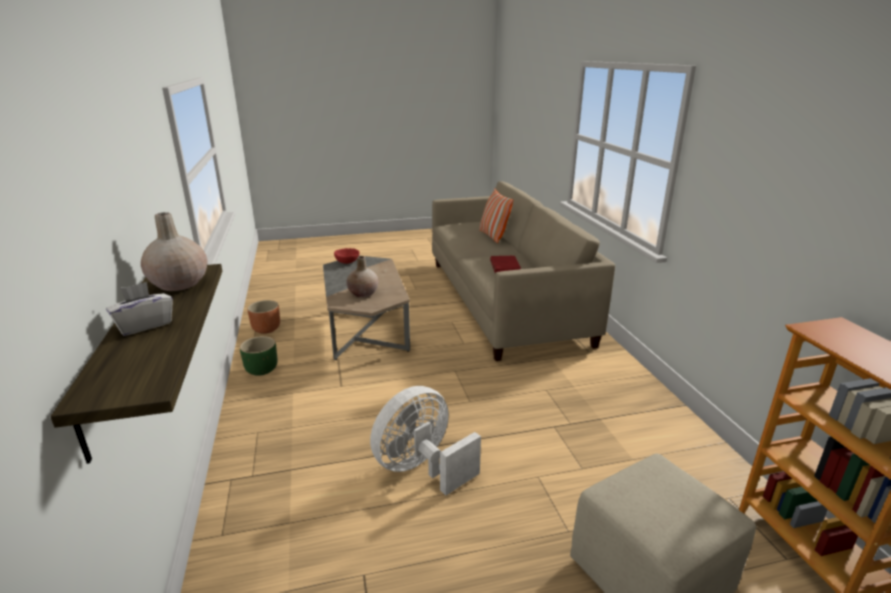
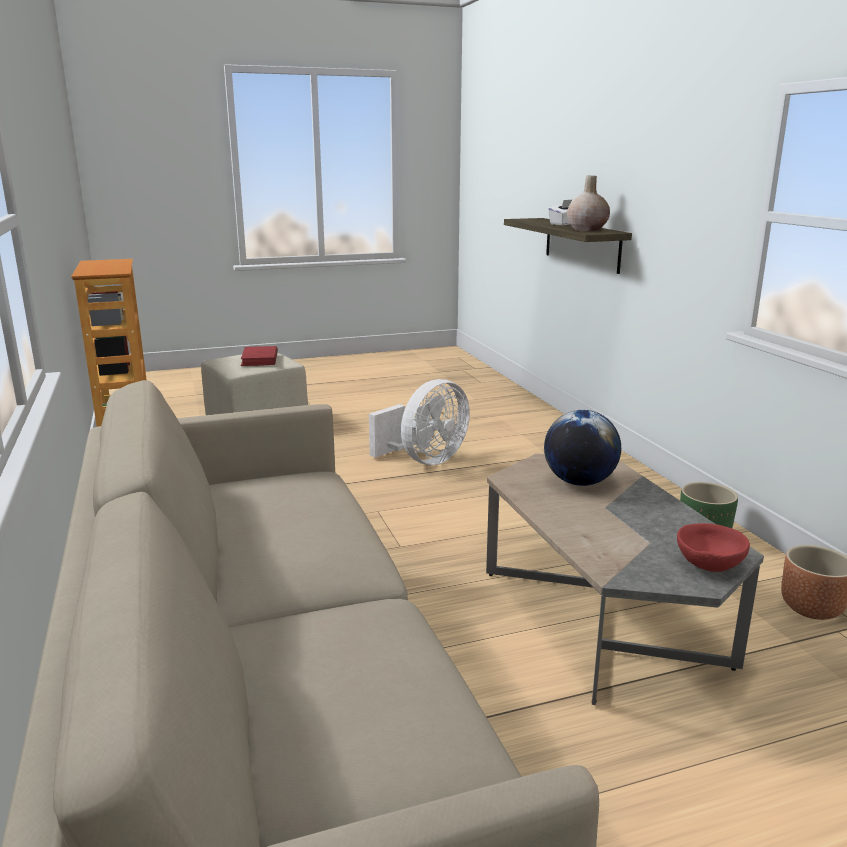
camera: 175 degrees right, 5 degrees down
beige vase [346,256,378,298] -> globe [544,410,621,486]
pillow [479,189,514,243] -> none
red book [490,256,521,273] -> red book moved to [241,346,278,366]

